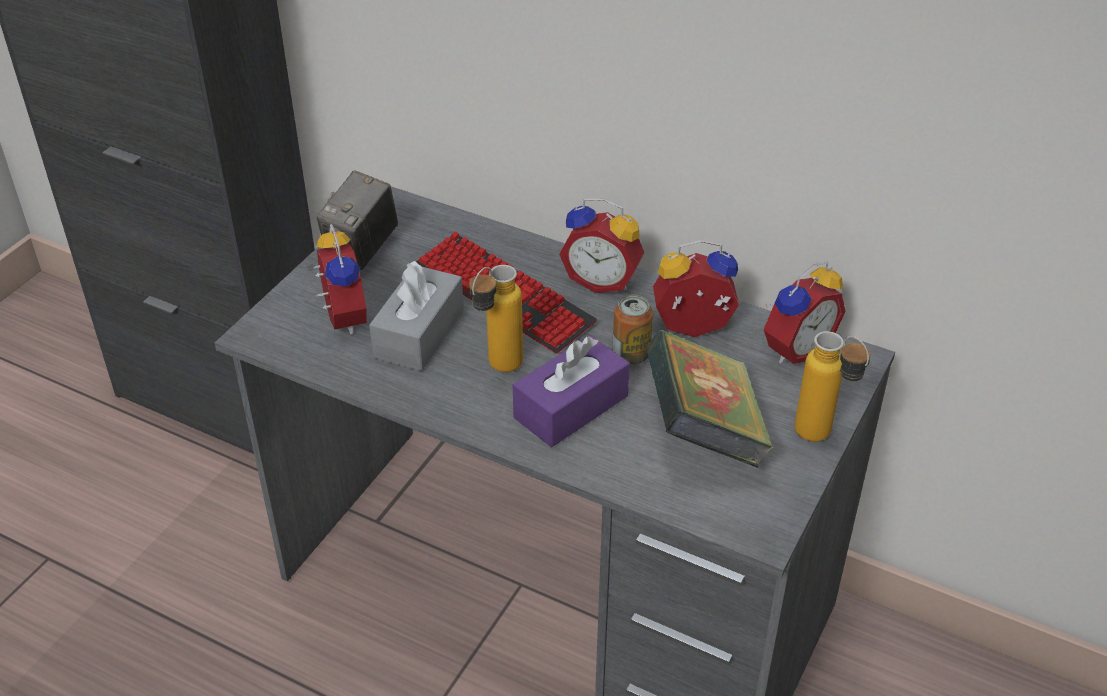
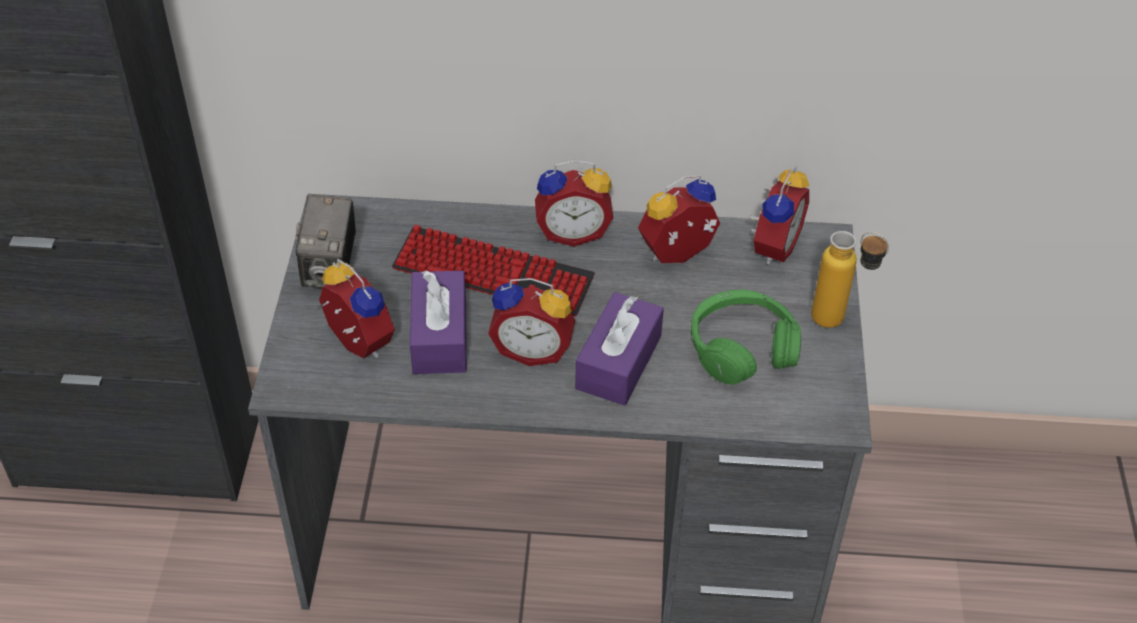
camera: 25 degrees left, 5 degrees up
grey tissue box [369,261,464,371] -> purple tissue box [410,270,467,374]
bottle [469,265,523,372] -> alarm clock [488,278,575,366]
can [612,294,653,365] -> none
book [646,330,774,468] -> green headphones [691,290,801,385]

